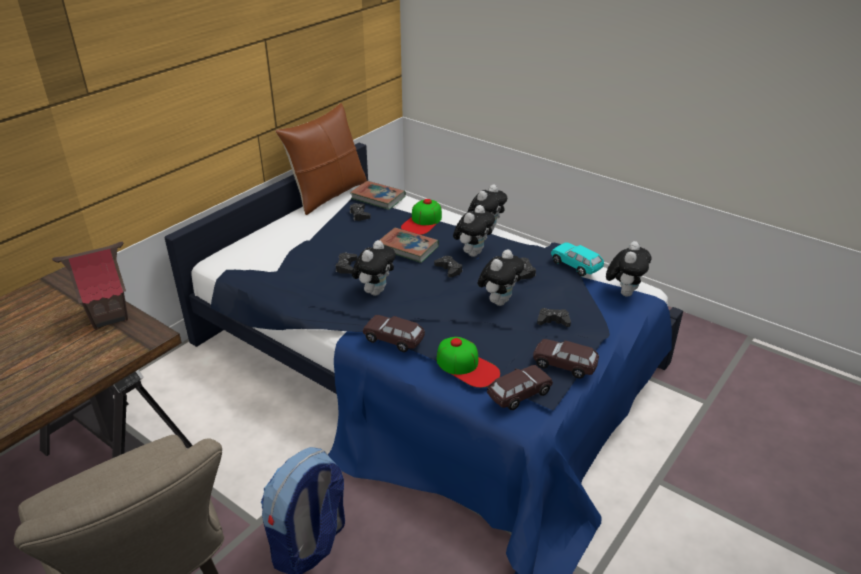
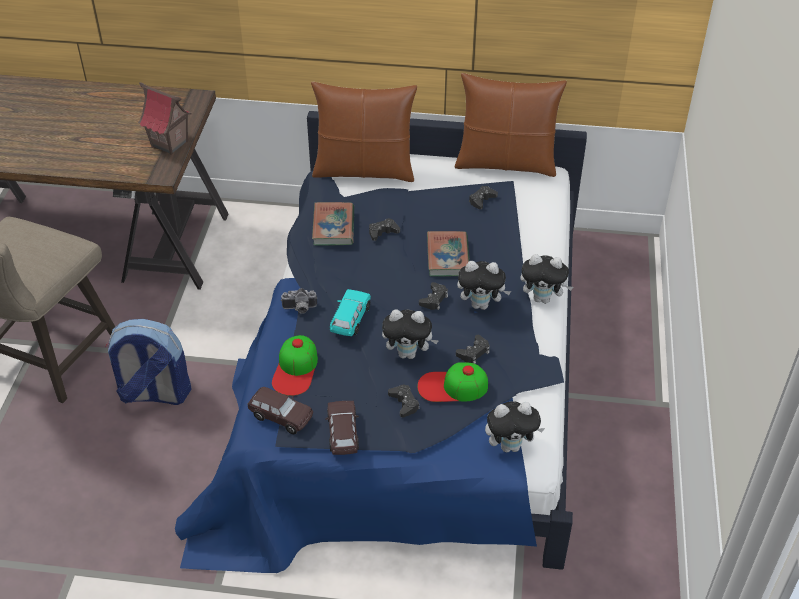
camera: 60 degrees right, 10 degrees up
book [350,181,406,210] -> book moved to [312,202,354,246]
plush toy [352,240,396,296] -> none
brown toy car [363,315,425,352] -> camera [281,288,317,314]
cap [401,199,442,235] -> cap moved to [417,362,488,402]
turquoise toy car [551,242,604,276] -> turquoise toy car moved to [330,289,371,336]
none -> brown pillow [311,82,417,182]

